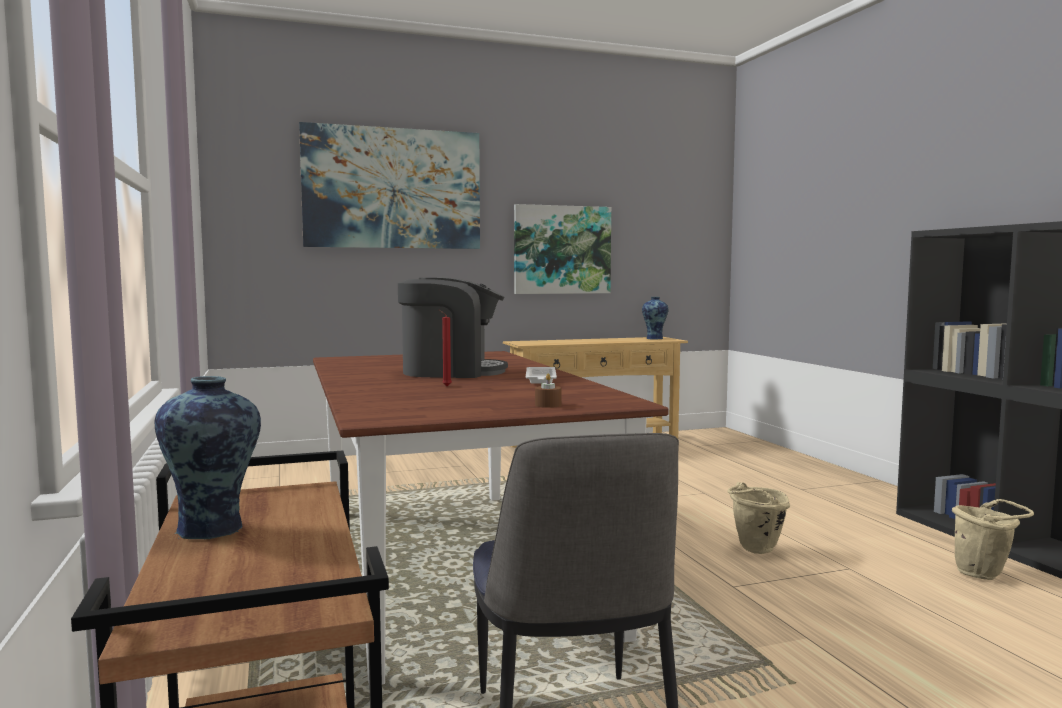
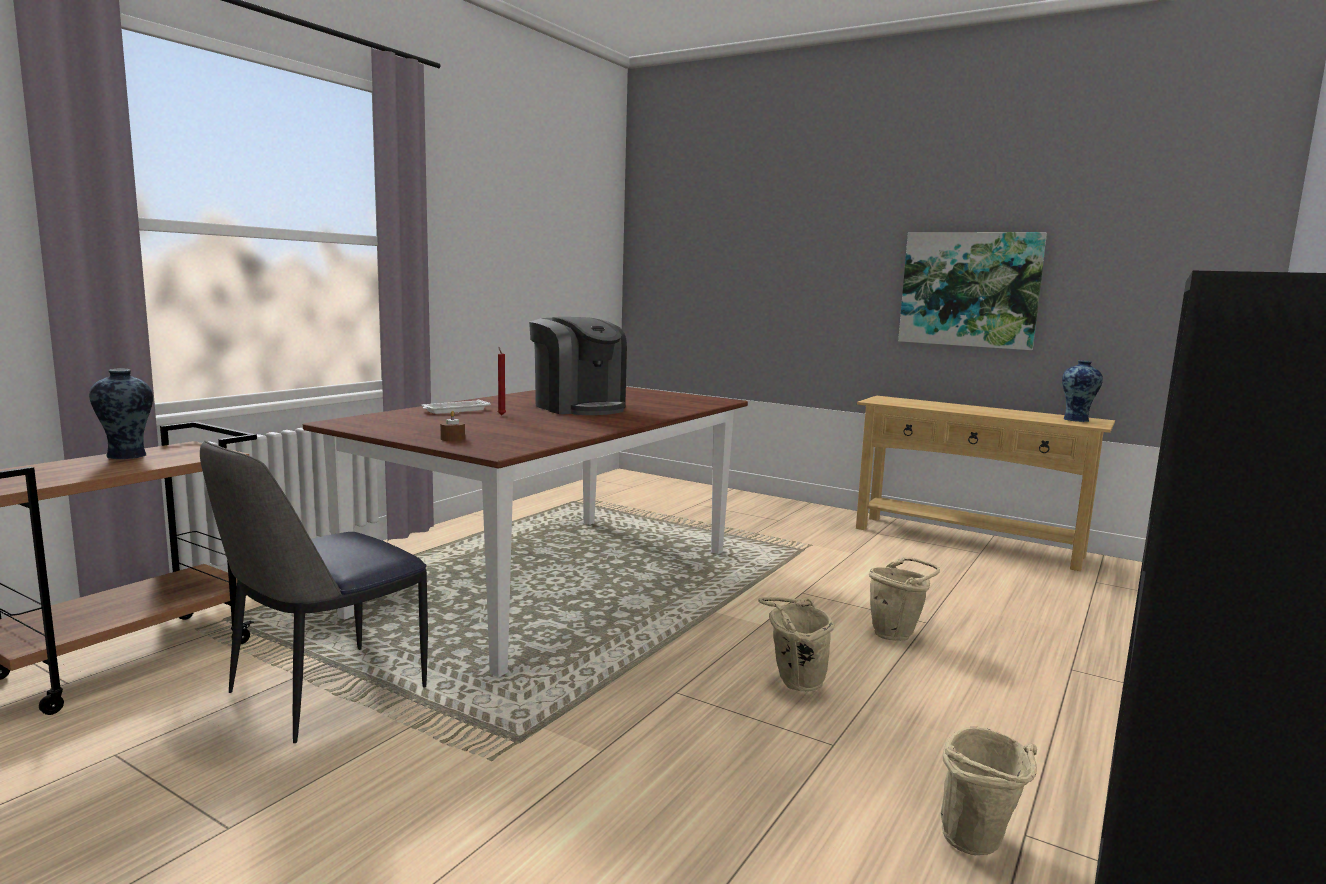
camera: 50 degrees right, 5 degrees up
picture [299,122,480,249] -> none
white tray [526,367,557,383] -> white tray moved to [421,400,491,414]
none -> beige bucket [869,557,940,641]

